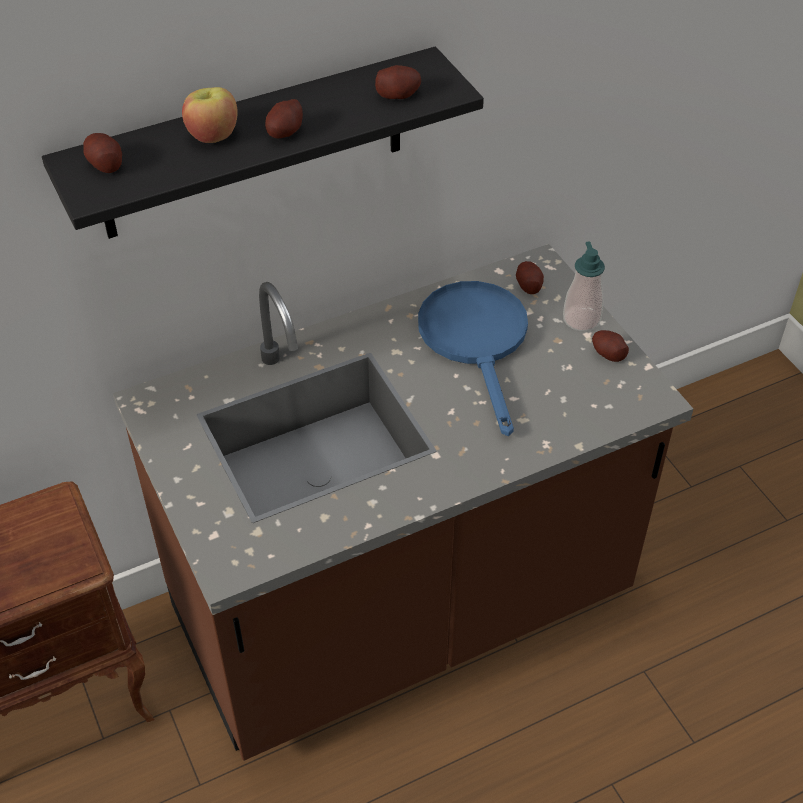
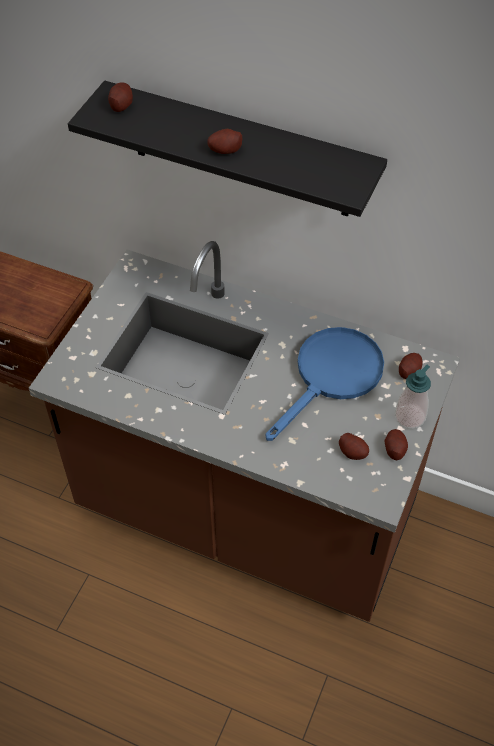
camera: 50 degrees right, 5 degrees up
apple [182,87,237,143] -> none
potato [375,65,421,99] -> potato moved to [339,433,369,460]

